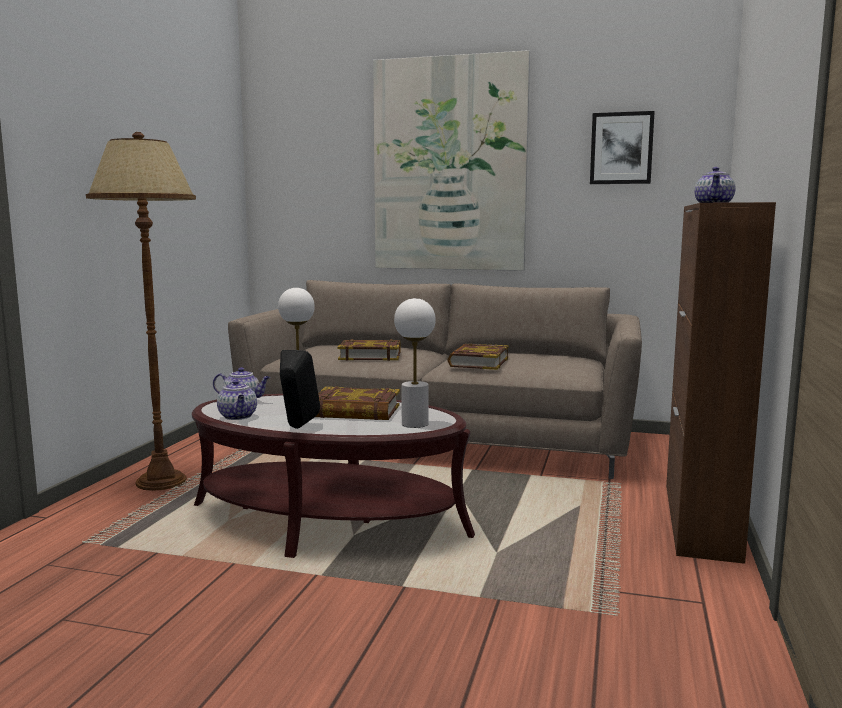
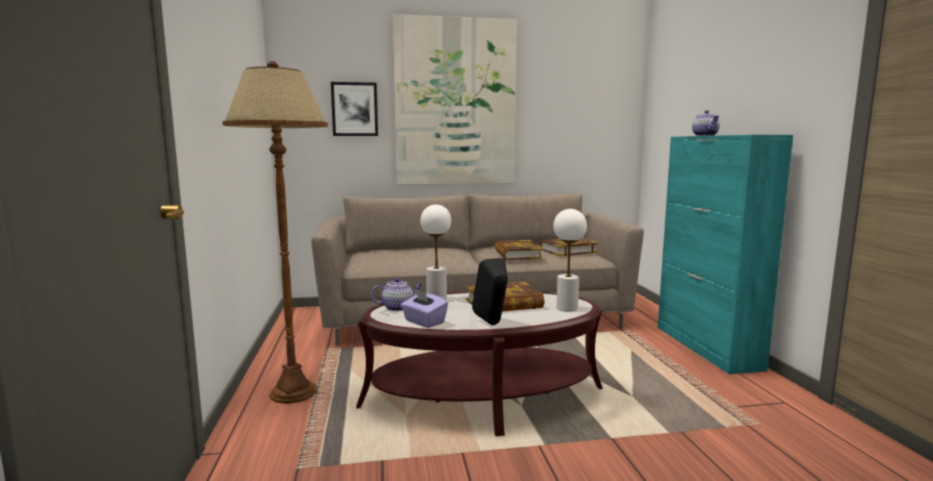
camera: 25 degrees left, 0 degrees up
teapot [217,380,257,420] -> purple tissue box [401,289,448,328]
book [337,339,401,361] -> book moved to [540,238,599,256]
picture [590,111,655,184] -> picture moved to [331,82,378,136]
brown cabinet [666,202,776,564] -> turquoise cabinet [658,135,793,374]

